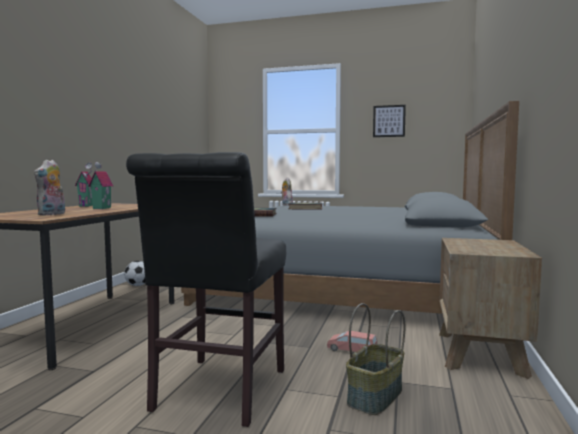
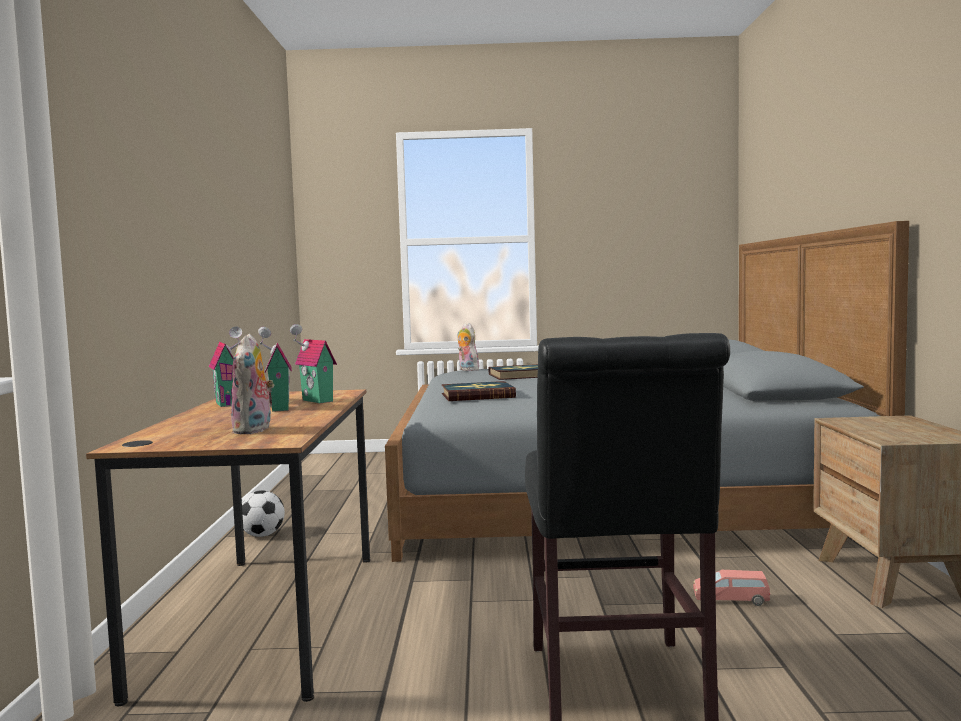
camera: 15 degrees left, 0 degrees up
basket [346,303,405,415] -> none
picture [373,105,406,137] -> none
none -> toy house [290,324,337,403]

